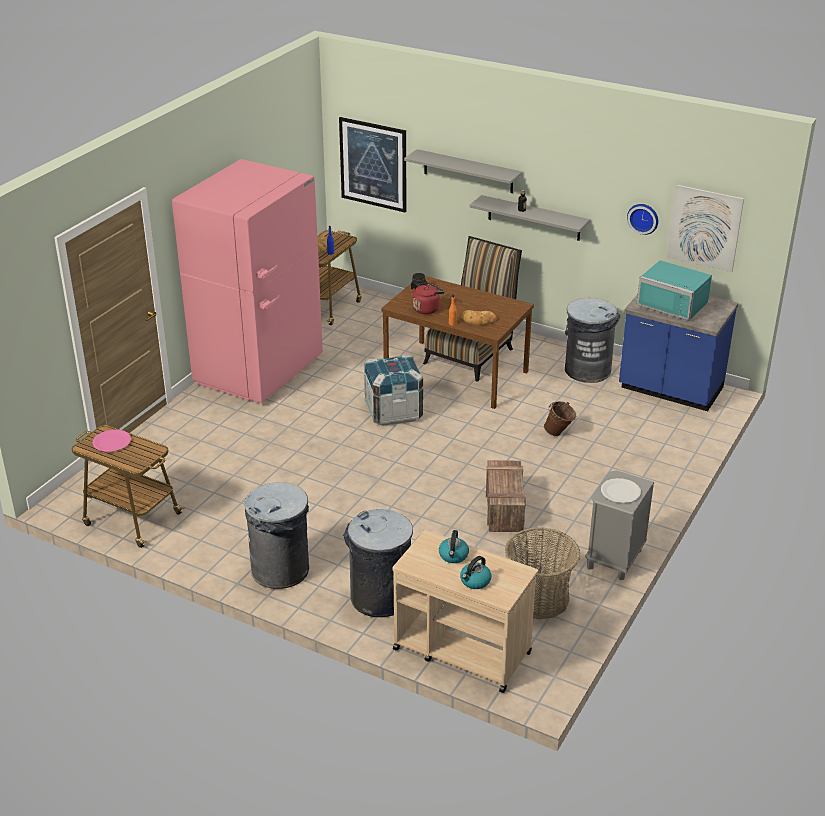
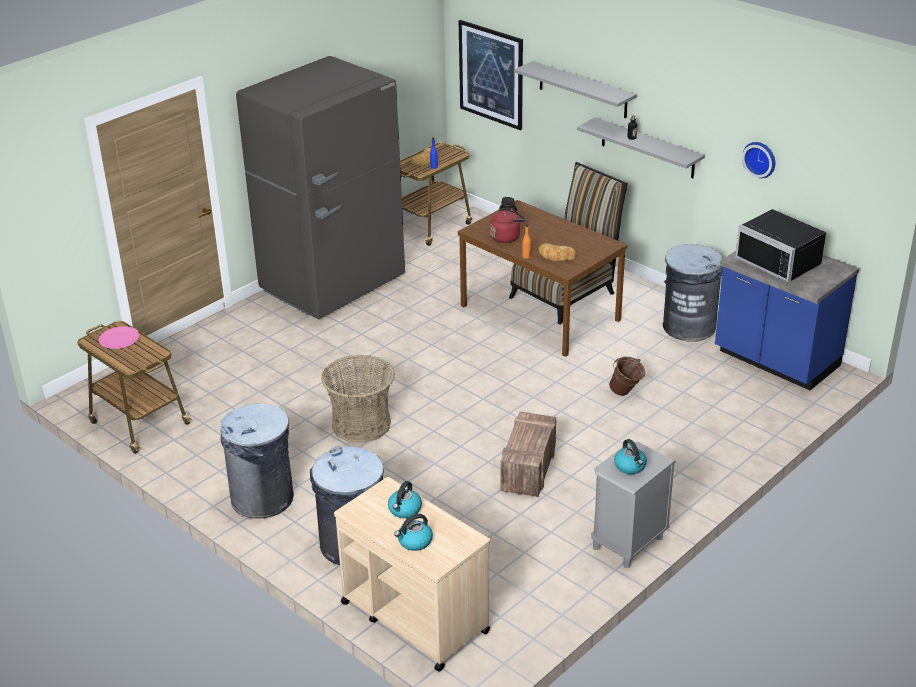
camera: 15 degrees right, 0 degrees up
pink fridge [172,159,323,403] -> grey fridge [236,56,405,319]
crate [364,354,423,426] -> none
basket [505,527,580,619] -> basket moved to [321,354,395,443]
white plate [601,478,641,503] -> kettle [614,439,647,474]
turquoise microwave [637,260,712,321] -> black microwave [735,209,826,282]
picture [667,185,744,272] -> none

